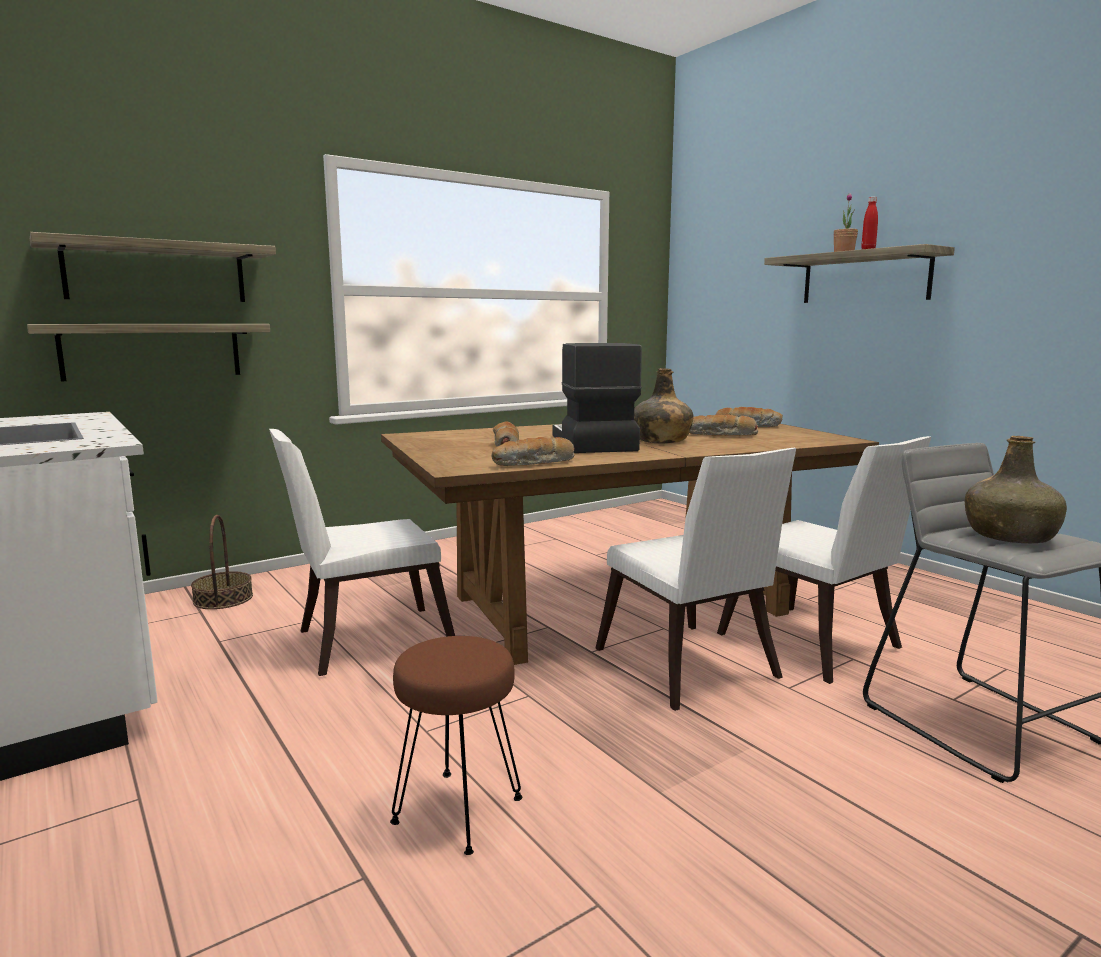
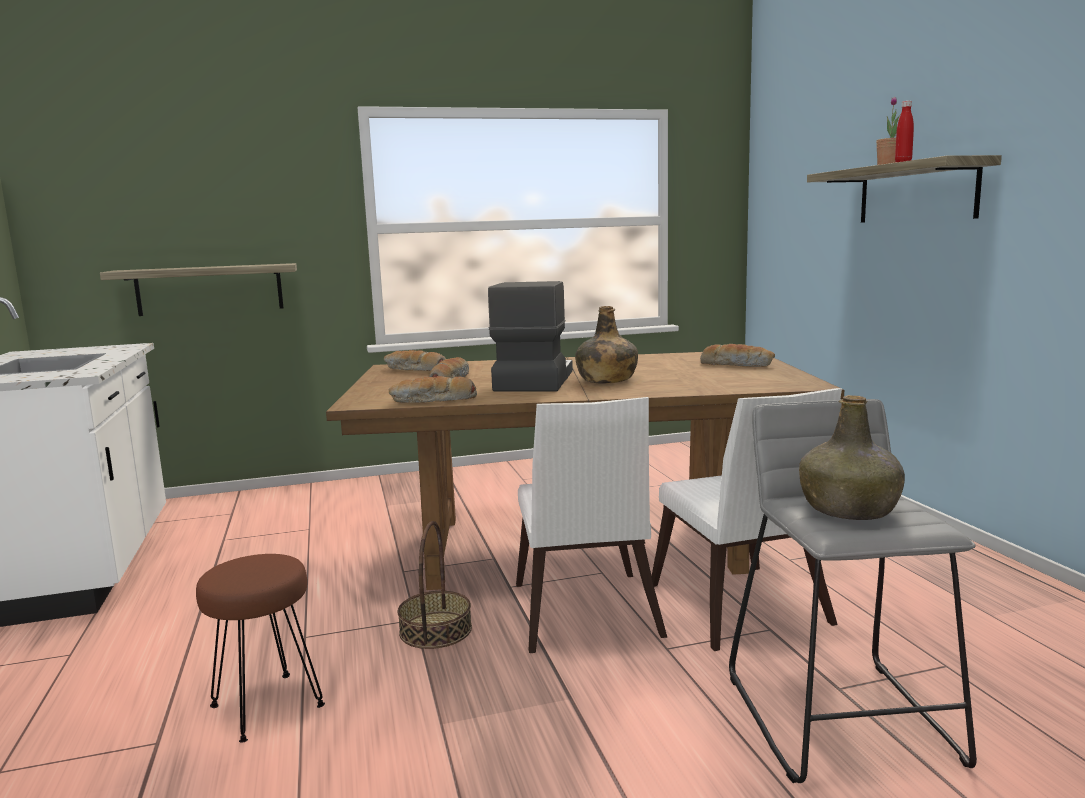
camera: 20 degrees right, 0 degrees up
shelf [30,232,276,302] -> none
basket [191,515,253,609] -> basket moved to [397,521,472,649]
white chair [269,429,455,676] -> none
bread [689,414,758,436] -> bread moved to [384,350,446,371]

